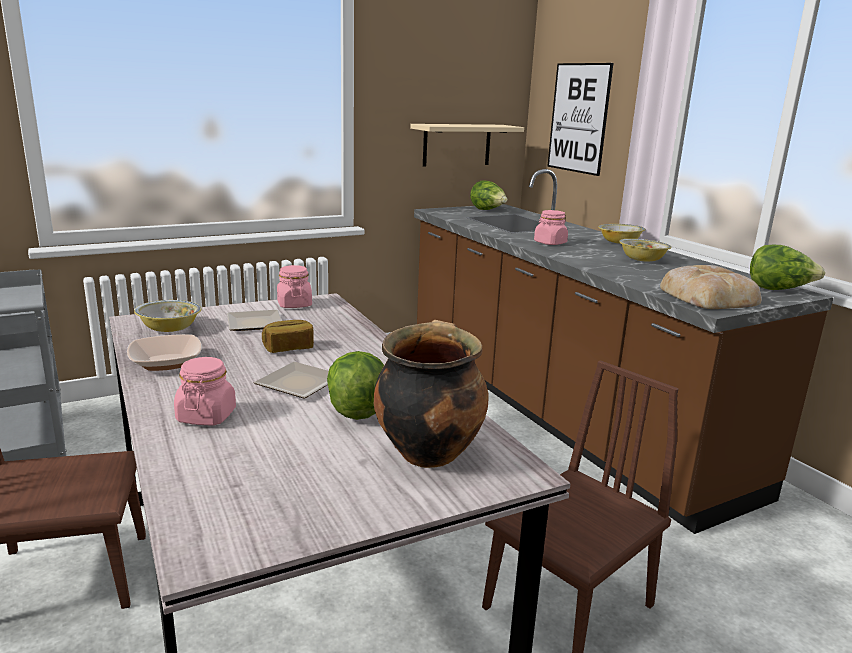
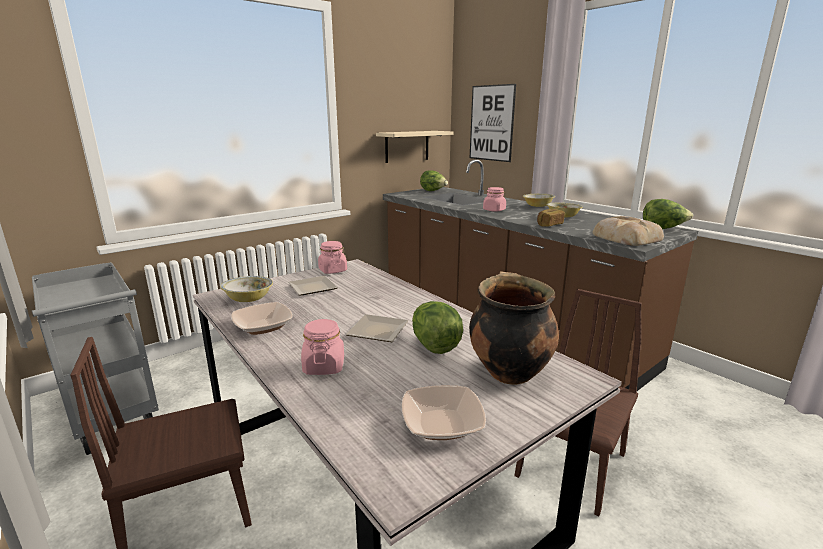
camera: 10 degrees left, 0 degrees up
bread [262,320,314,353] -> bread moved to [537,209,565,226]
none -> bowl [402,385,486,440]

